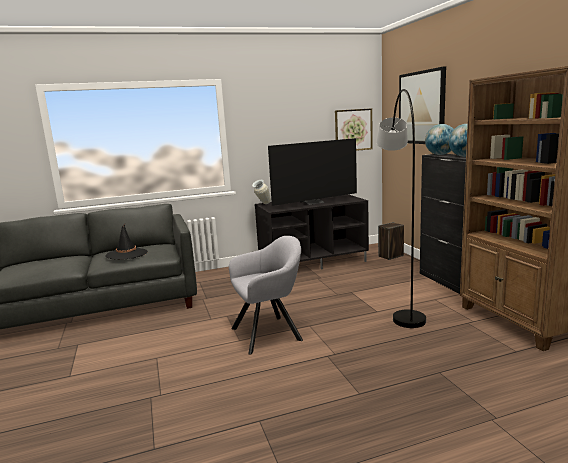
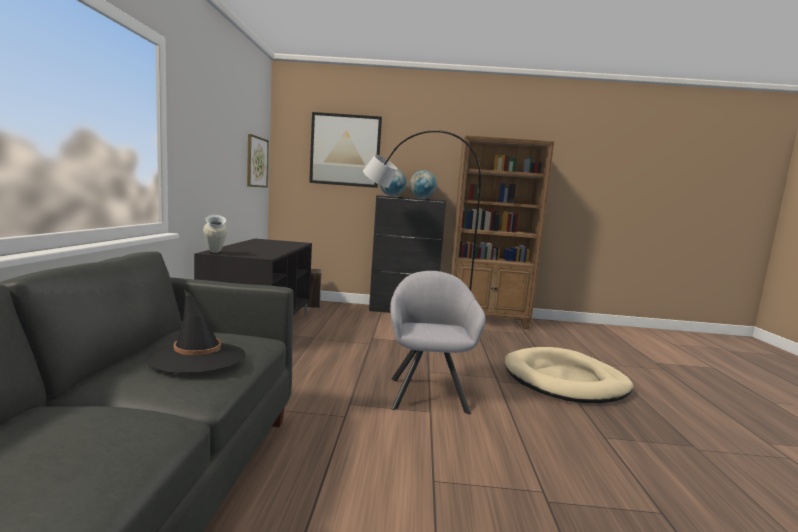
camera: 70 degrees left, 5 degrees down
television [268,138,357,206] -> none
none -> beige dog bed [505,347,633,403]

